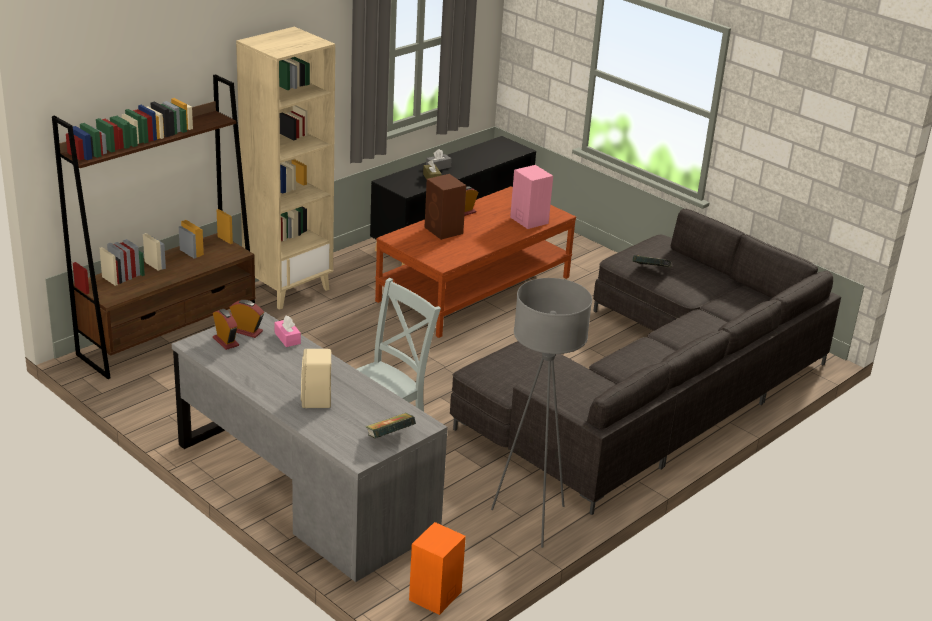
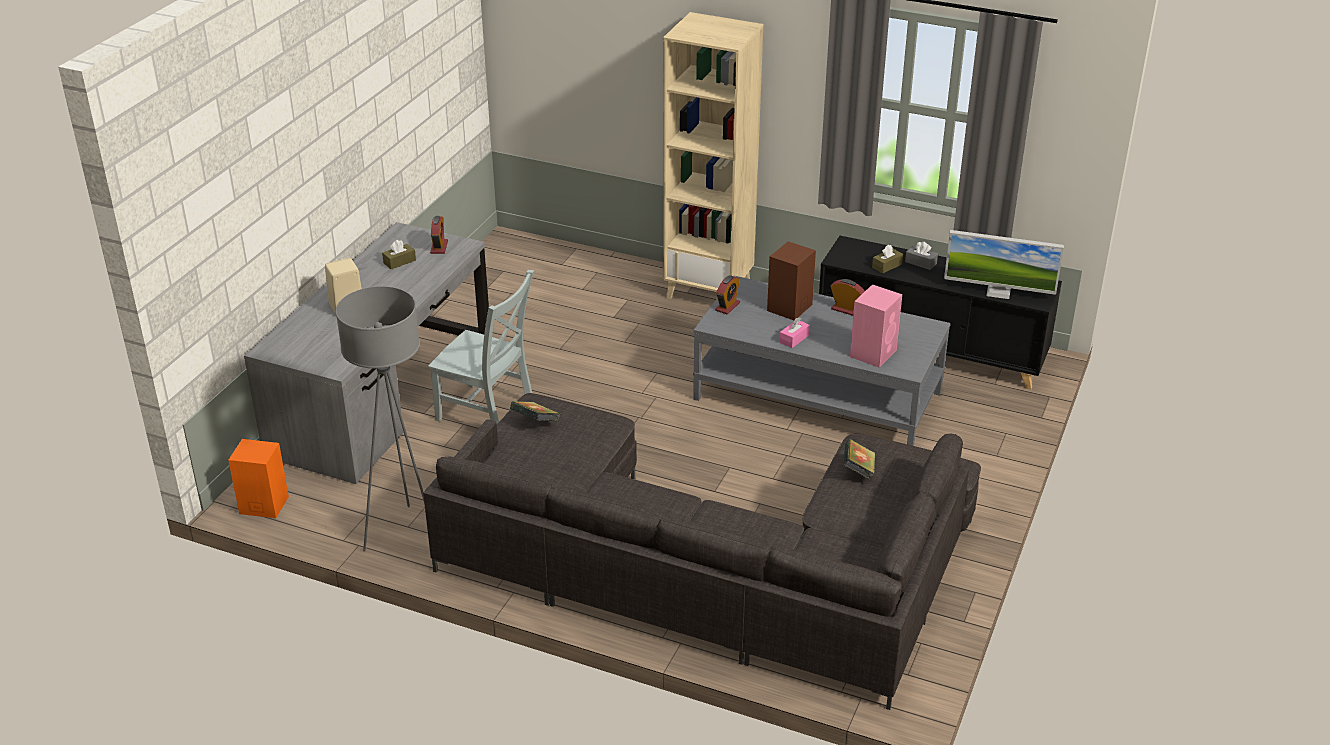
camera: 70 degrees right, 5 degrees up
brown bookcase [52,74,255,379] -> none
alarm clock [213,309,239,350] -> alarm clock moved to [715,275,740,315]
pink tissue box [274,316,301,347] -> pink tissue box moved to [779,317,810,348]
book [365,413,416,438] -> book moved to [510,401,560,421]
brown coffee table [375,186,576,338] -> grey coffee table [693,276,951,446]
none -> brown tissue box [382,240,416,269]
none -> monitor [944,230,1064,299]

